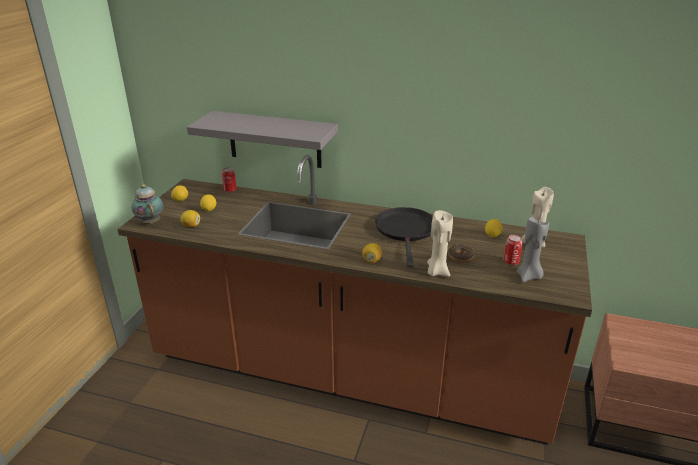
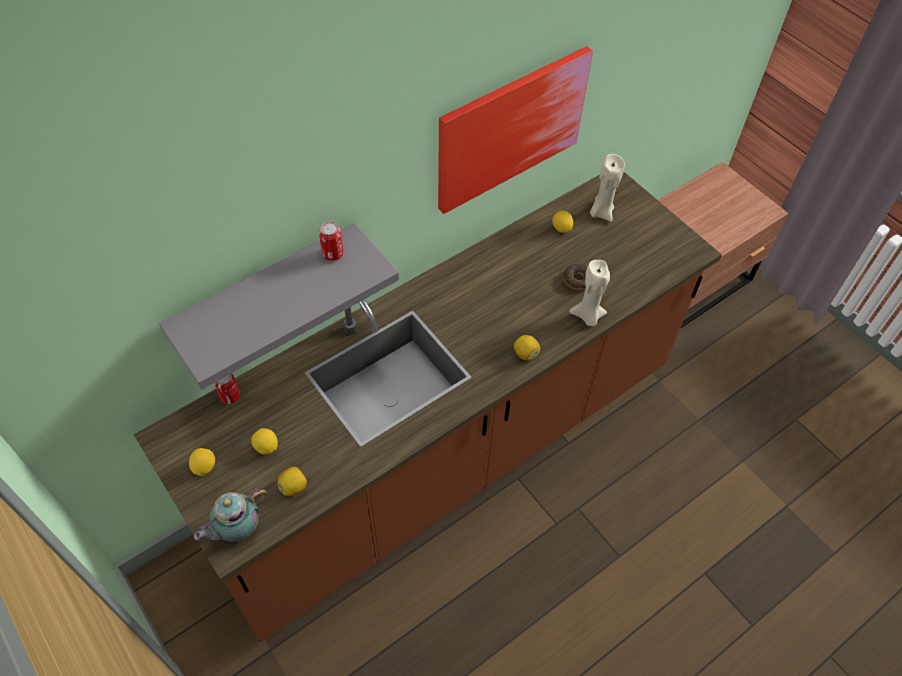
camera: 55 degrees left, 25 degrees up
teapot [131,184,163,224] -> teapot turned 45 degrees counterclockwise [194,488,267,542]
black frying pan [375,207,433,267] -> none
can [503,235,523,265] -> can moved to [319,221,344,261]
grey candle [516,217,549,282] -> none
none -> picture [438,46,593,214]

